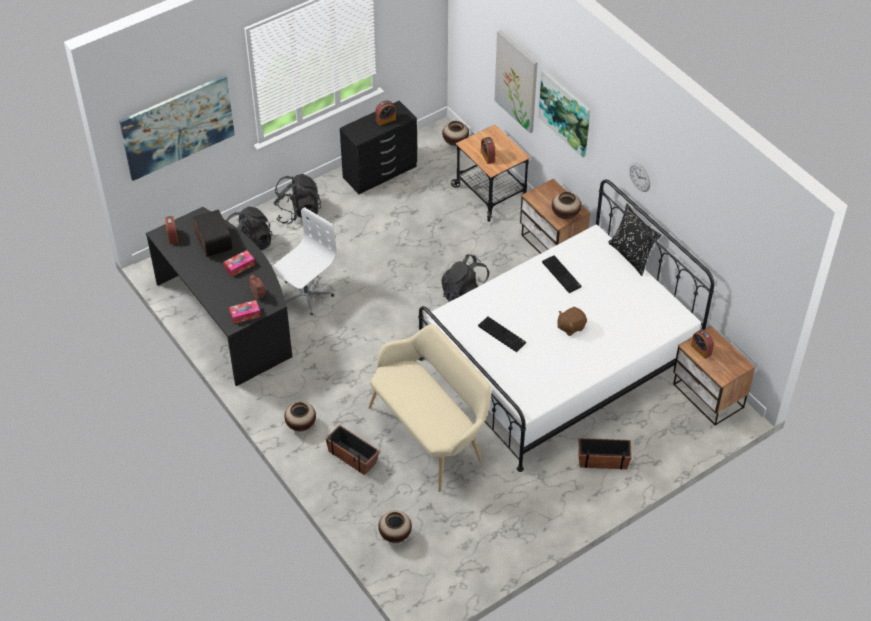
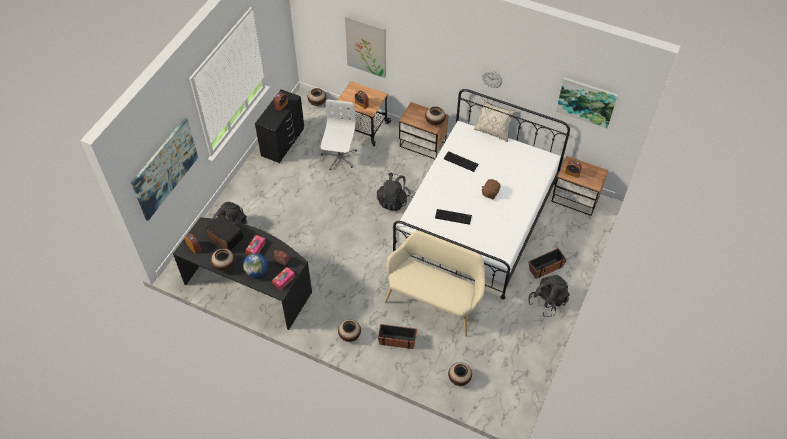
camera: 30 degrees left, 5 degrees up
white office chair [272,207,337,315] -> white office chair moved to [320,100,357,170]
black backpack [273,174,321,224] -> black backpack moved to [528,275,570,317]
picture [538,69,590,158] -> picture moved to [556,77,618,129]
black pillow [608,204,661,276] -> beige pillow [474,100,516,142]
none -> vase [211,249,235,271]
none -> globe [243,253,268,277]

